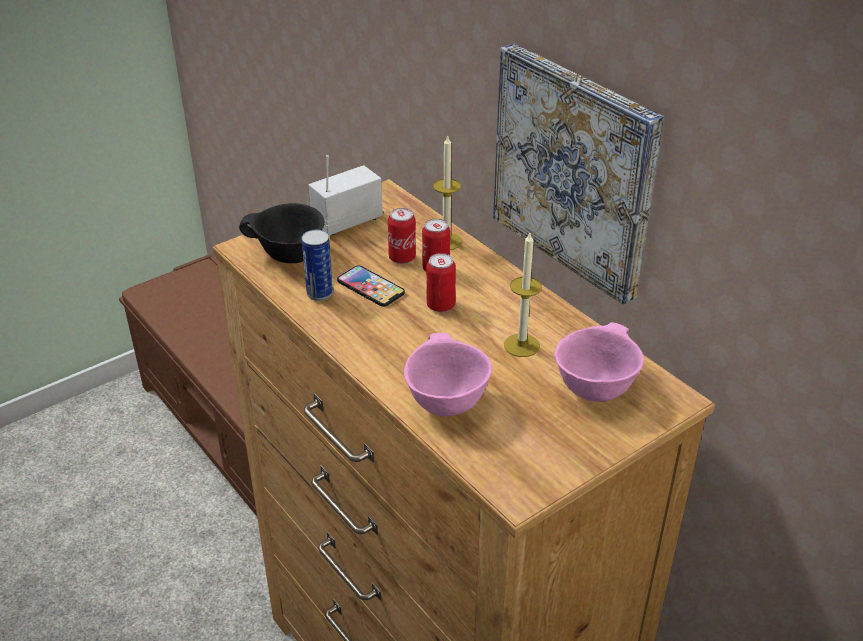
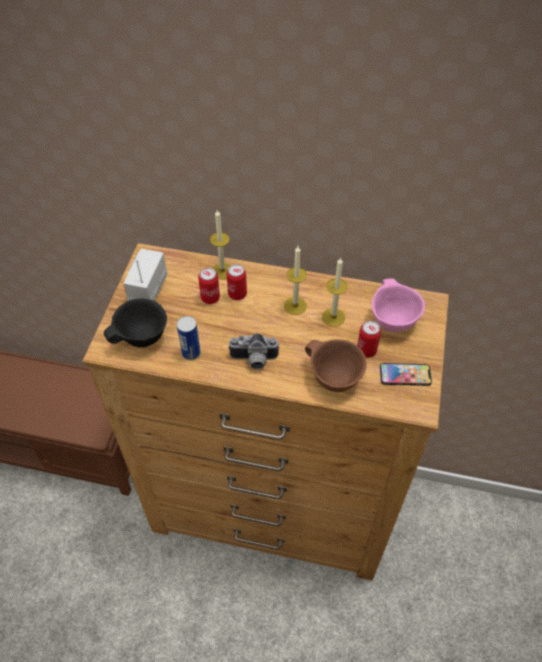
camera: 40 degrees left, 15 degrees up
phone [337,265,405,307] -> phone moved to [380,363,432,386]
pink bowl [404,333,492,416] -> brown bowl [305,339,367,392]
can [426,253,456,312] -> can moved to [357,321,381,358]
picture [493,43,664,305] -> none
none -> camera [228,333,280,369]
none -> candle [284,246,307,315]

